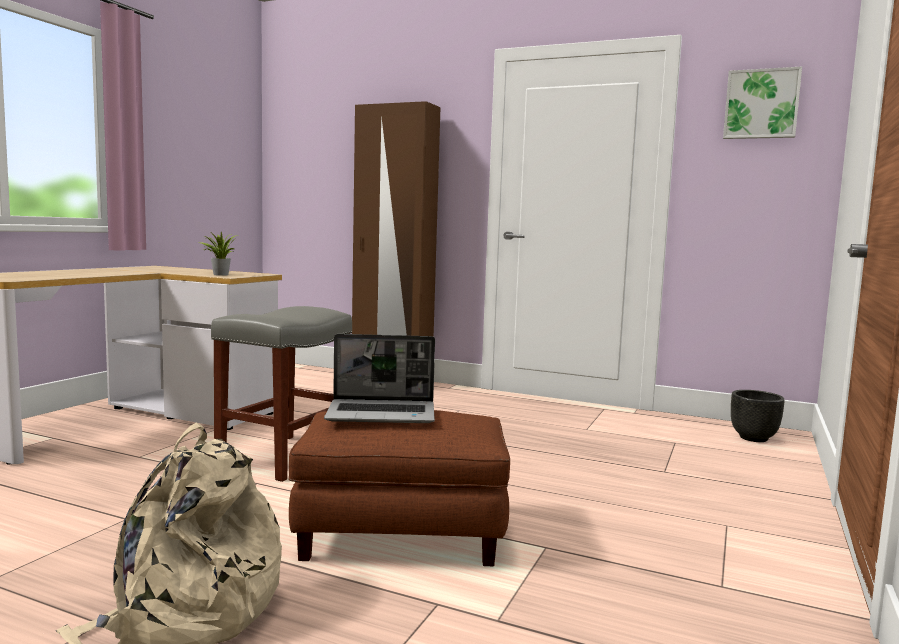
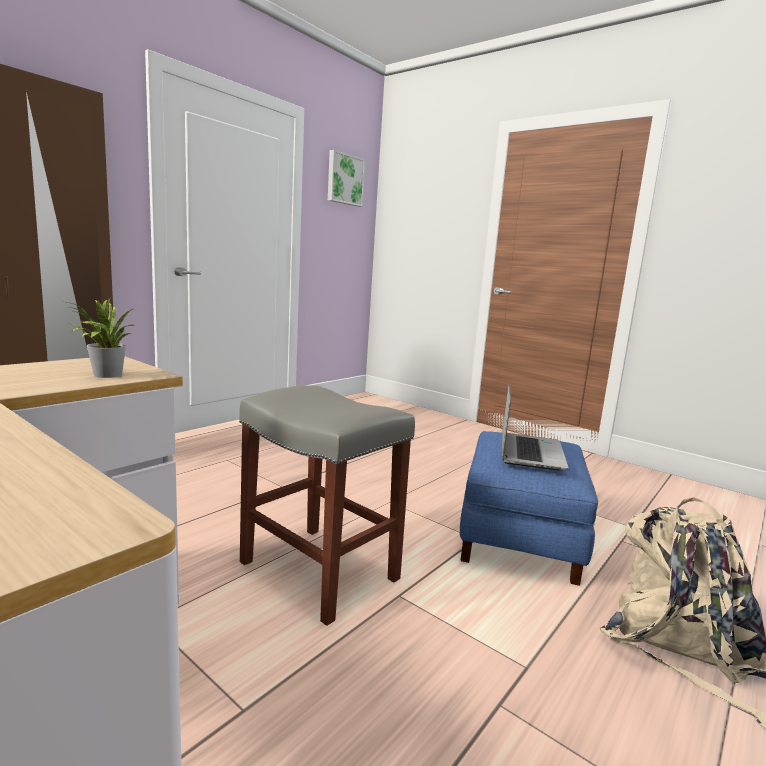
camera: 75 degrees left, 5 degrees up
brown ottoman [289,410,510,566] -> blue ottoman [460,431,598,586]
black planter [731,390,785,442] -> none

